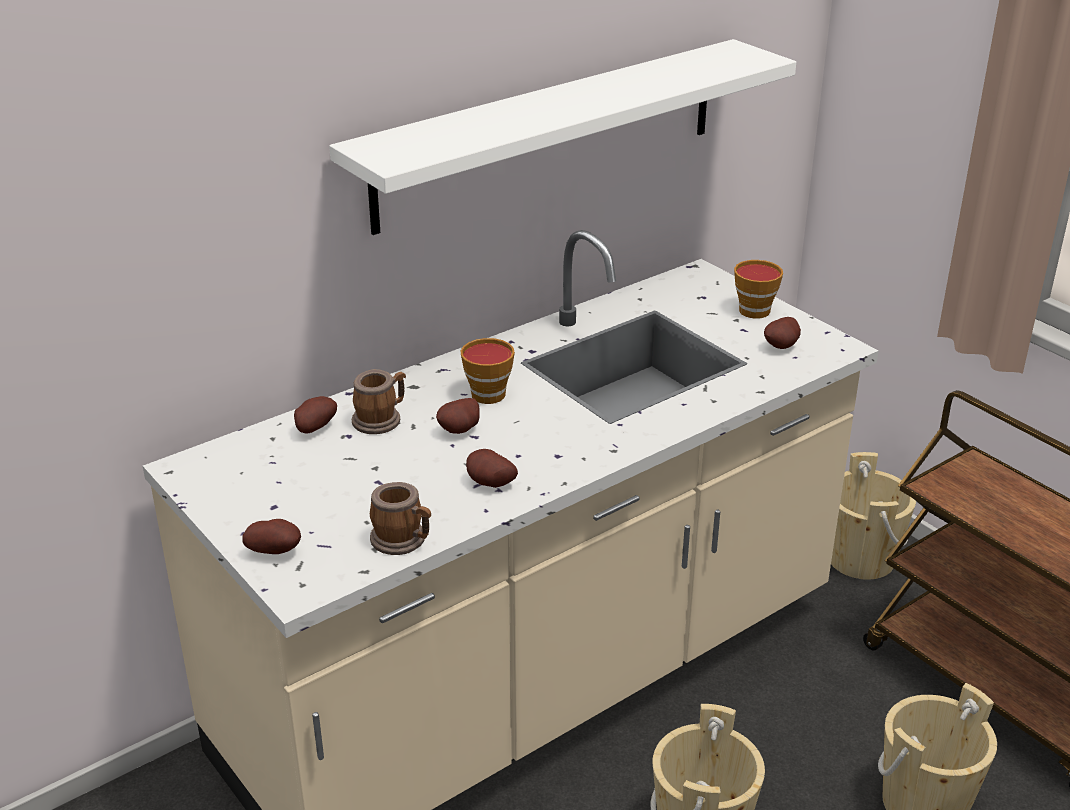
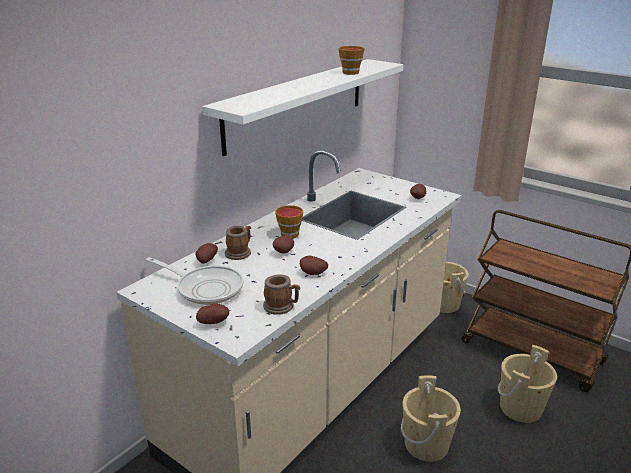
camera: 15 degrees left, 5 degrees down
cup [734,260,783,319] -> cup moved to [339,46,365,75]
none -> frying pan [146,257,244,305]

